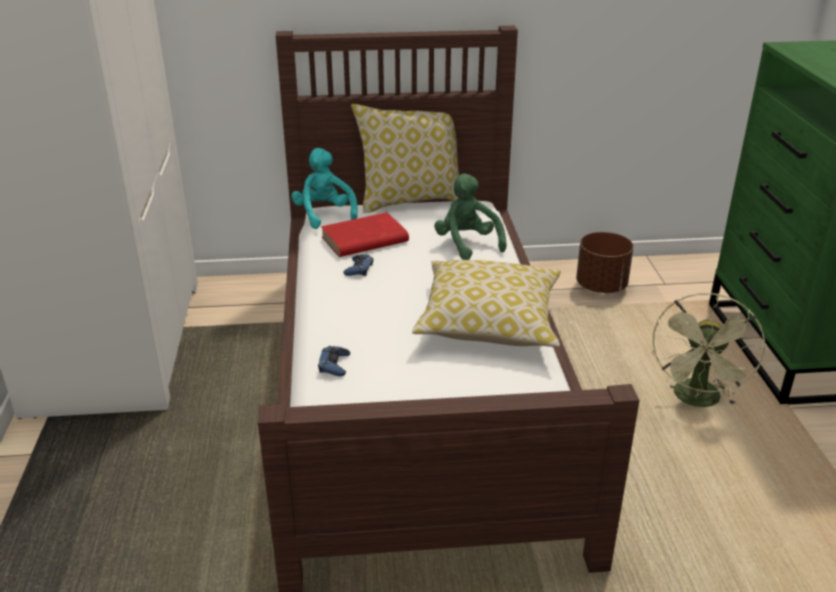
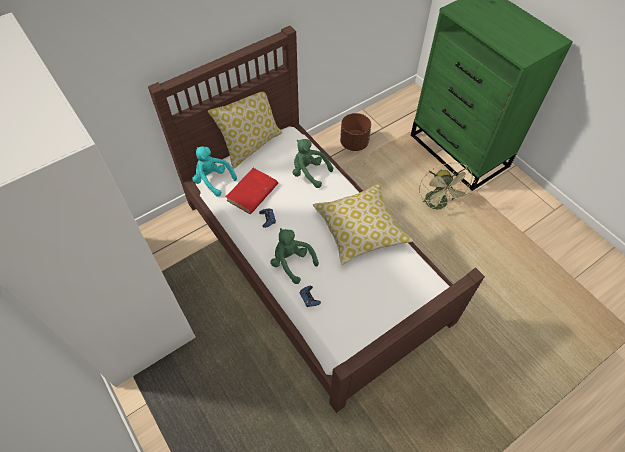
camera: 30 degrees left, 25 degrees up
none -> green plush toy [270,228,319,284]

